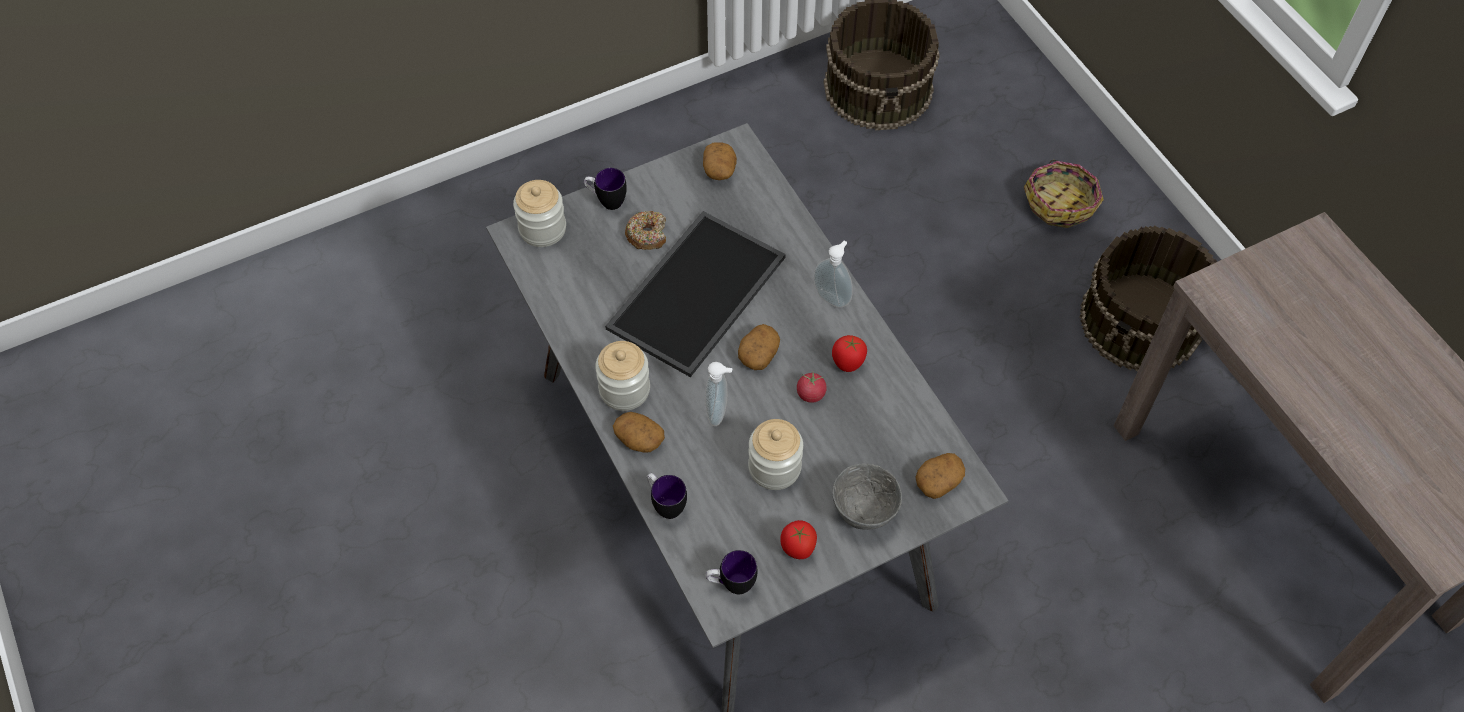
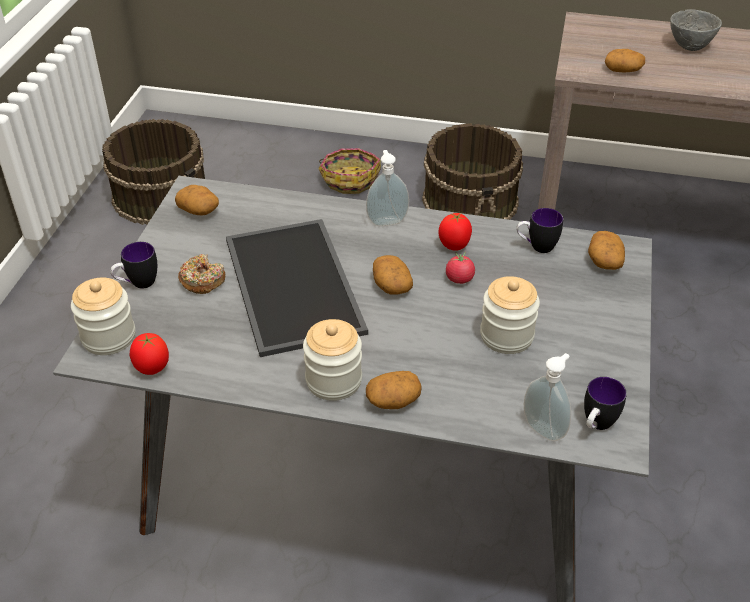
camera: 50 degrees left, 15 degrees down
mug [647,473,687,519] -> mug moved to [516,208,563,253]
soap dispenser [705,362,732,426] -> soap dispenser moved to [524,353,571,441]
tomato [780,520,817,559] -> tomato moved to [130,333,169,375]
grey bowl [832,464,902,530] -> grey bowl moved to [670,9,722,51]
none -> potato [605,49,645,72]

